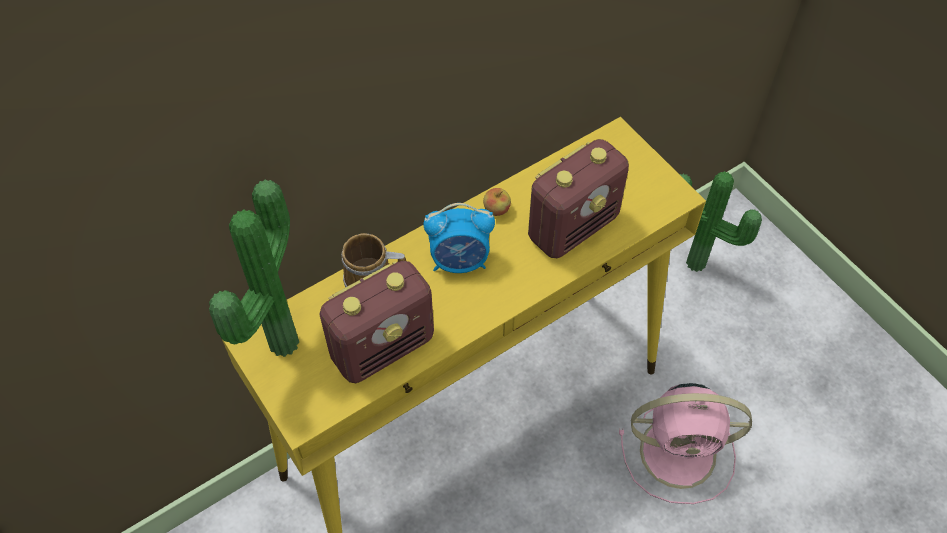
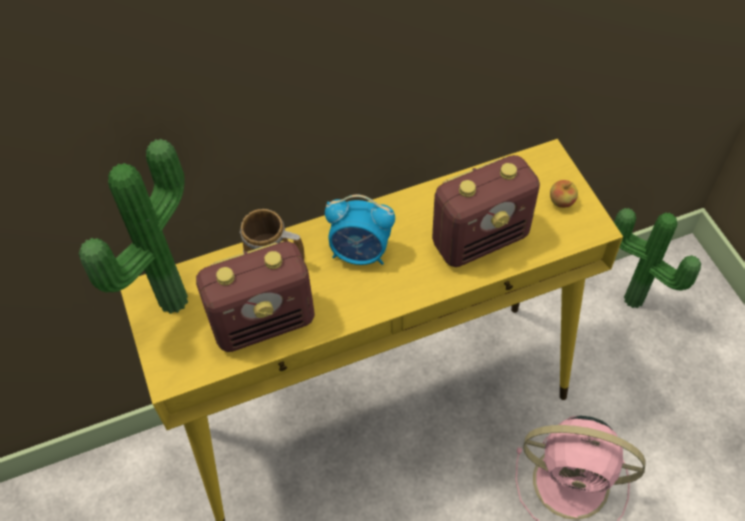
camera: 15 degrees right, 0 degrees up
apple [483,188,511,216] -> apple moved to [550,180,578,208]

